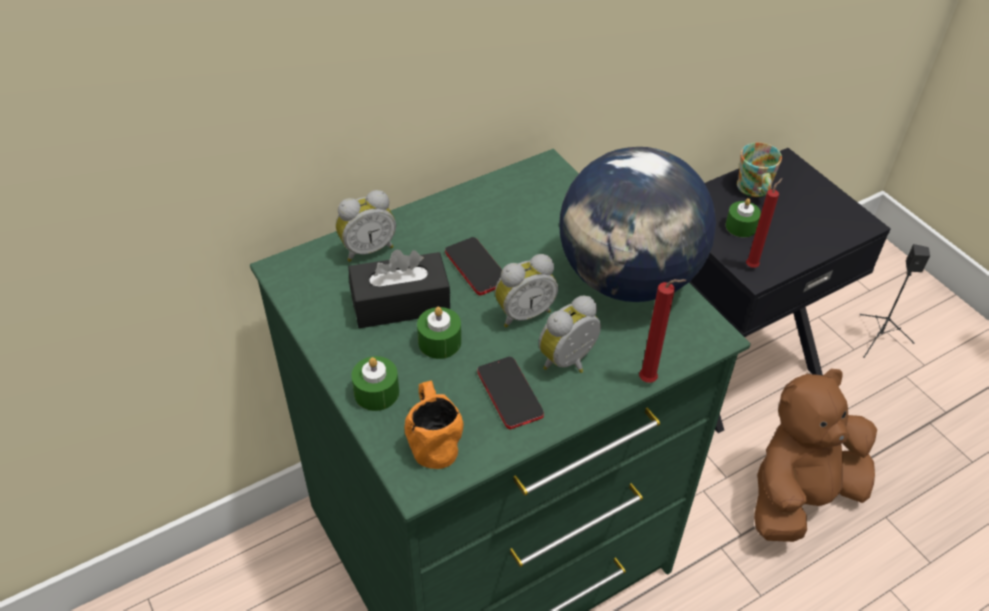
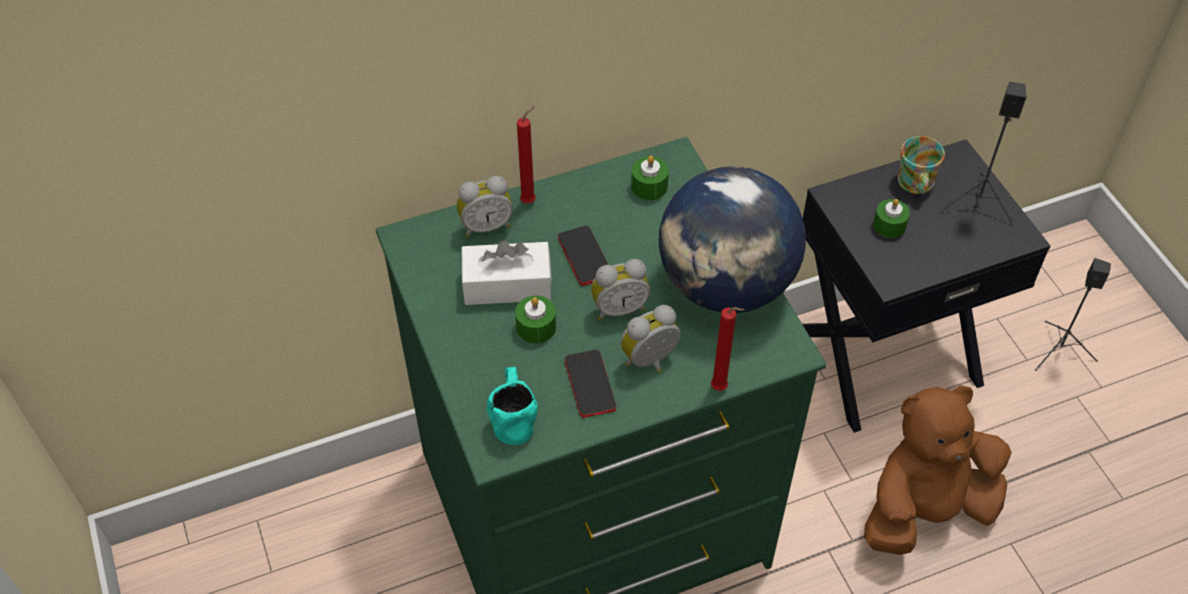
camera: 10 degrees right, 5 degrees up
black tissue box [348,249,450,328] -> white tissue box [462,240,552,305]
green candle [351,356,399,411] -> green candle moved to [631,156,669,200]
orange mug [405,380,463,469] -> turquoise mug [487,367,538,445]
red candle [746,178,783,268] -> red candle moved to [517,106,536,203]
none -> black speaker [939,82,1026,226]

